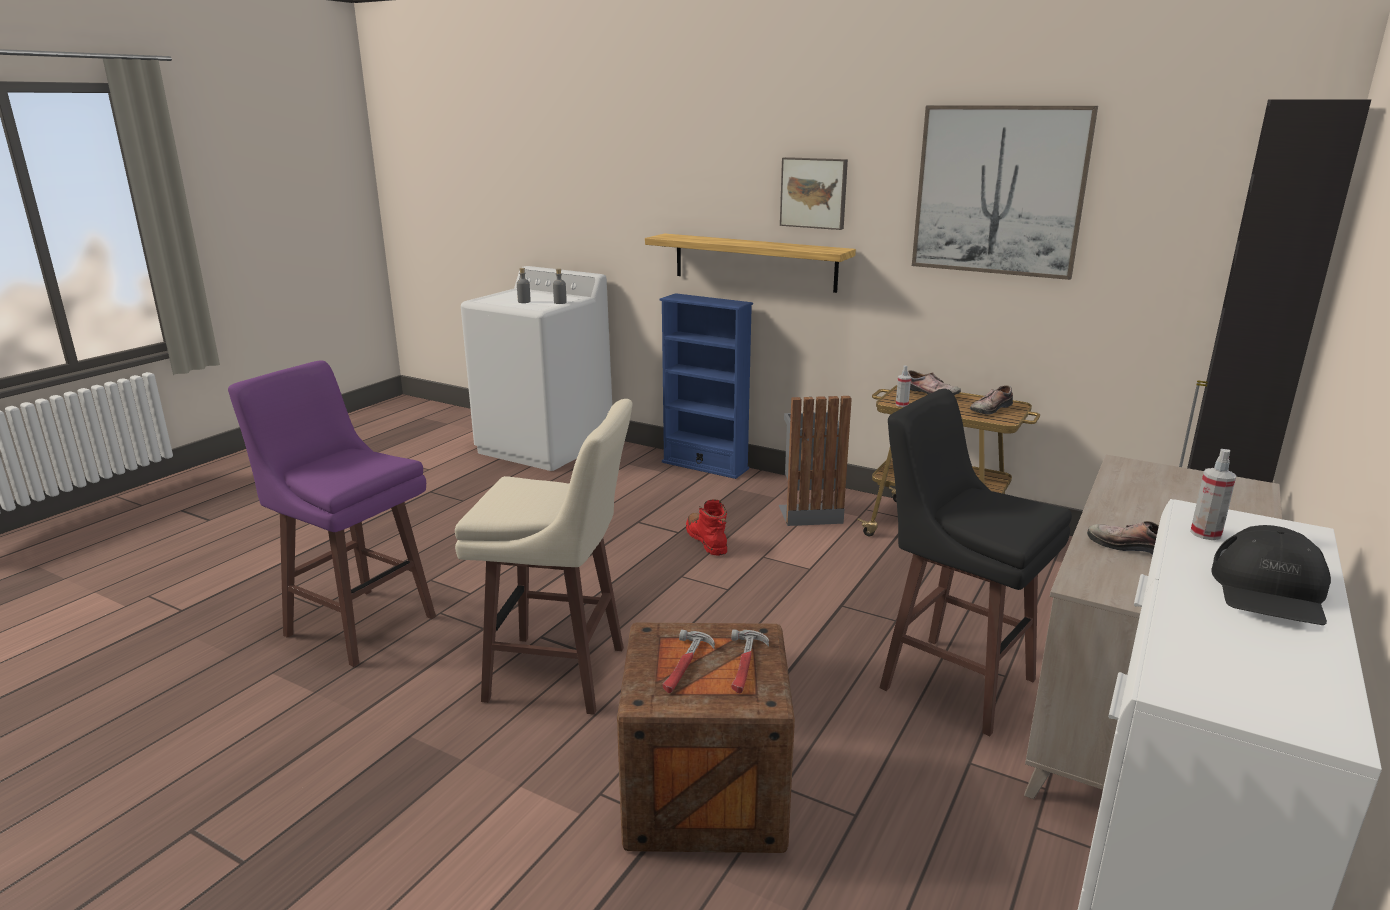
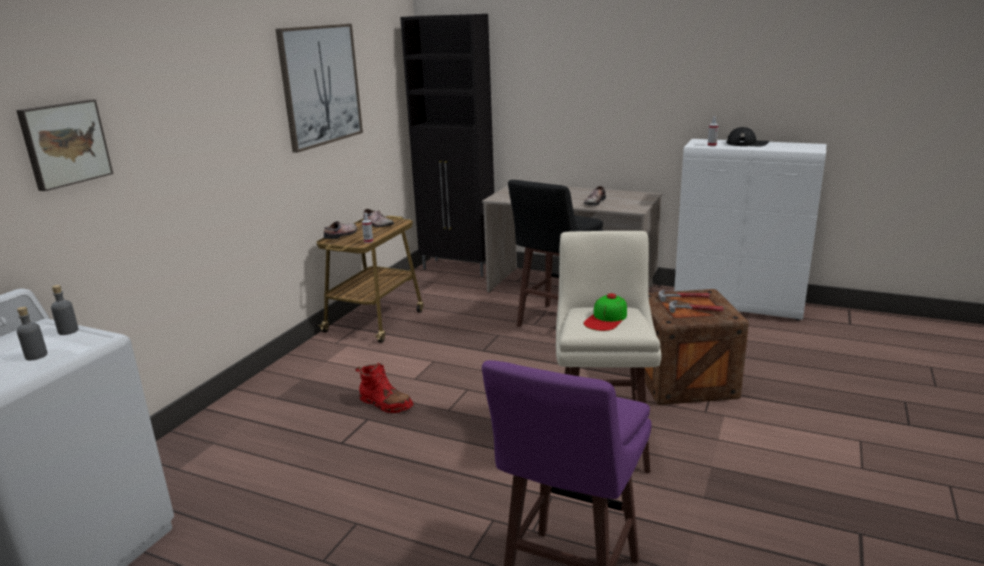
camera: 95 degrees left, 0 degrees up
shelf [645,234,856,293] -> none
blue bookcase [659,293,753,479] -> none
red boot [686,499,727,556] -> red boot turned 120 degrees counterclockwise [356,363,414,413]
grey trash can [779,396,852,526] -> none
picture [780,157,848,230] -> picture moved to [16,99,113,191]
none -> cap [584,293,627,331]

